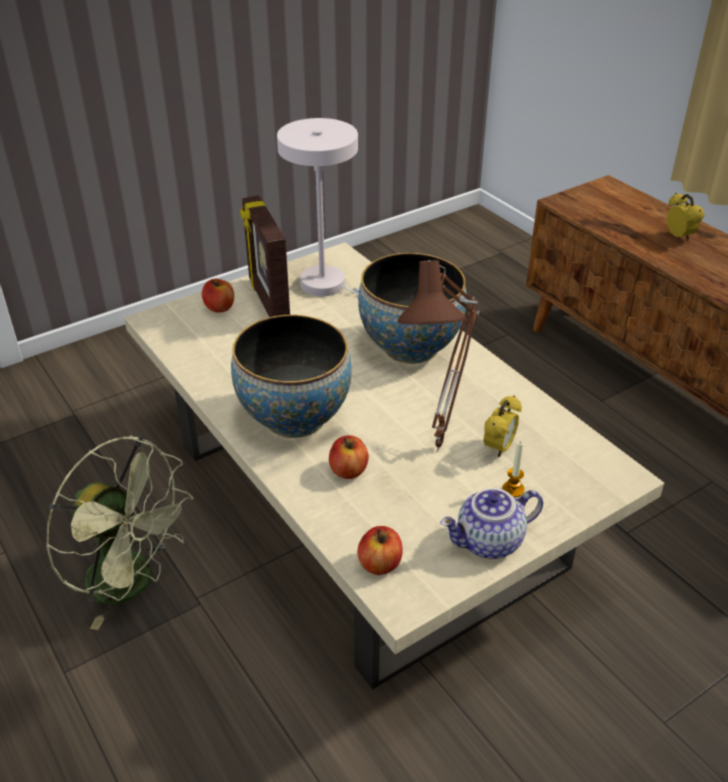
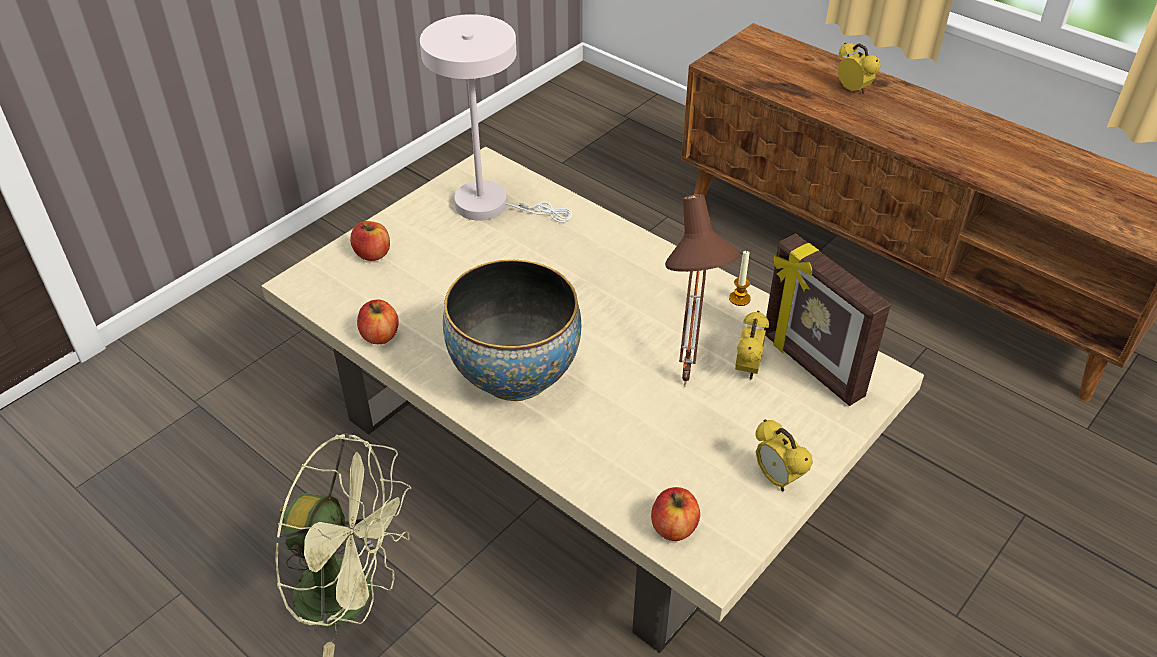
camera: 15 degrees left, 5 degrees up
picture frame [240,195,290,317] -> picture frame moved to [764,234,891,406]
apple [329,435,369,479] -> apple moved to [357,299,399,344]
bowl [358,253,467,364] -> none
teapot [440,488,543,559] -> alarm clock [756,419,813,491]
candle [502,441,525,497] -> candle moved to [729,250,751,306]

